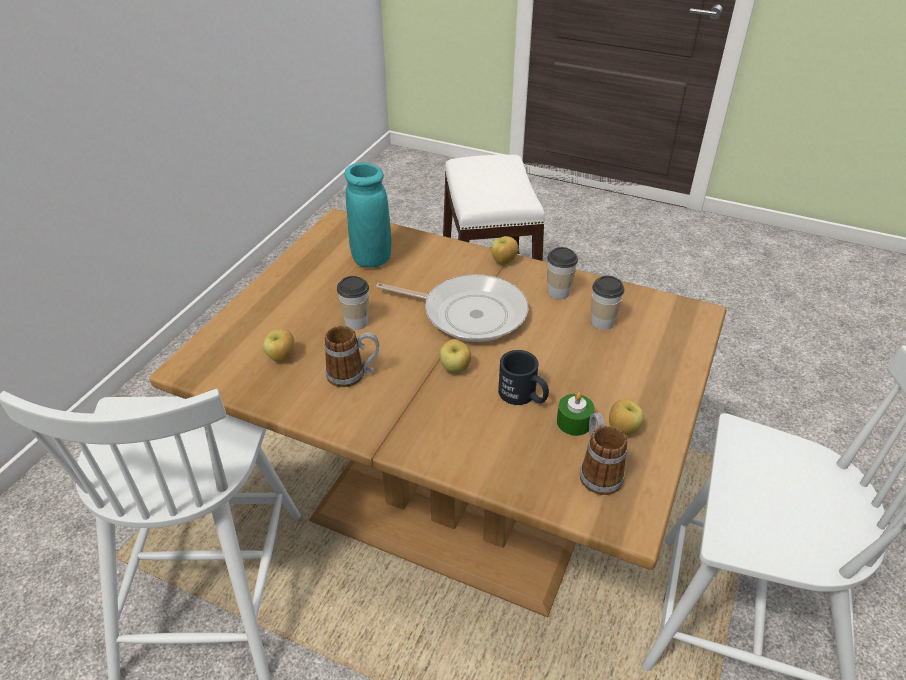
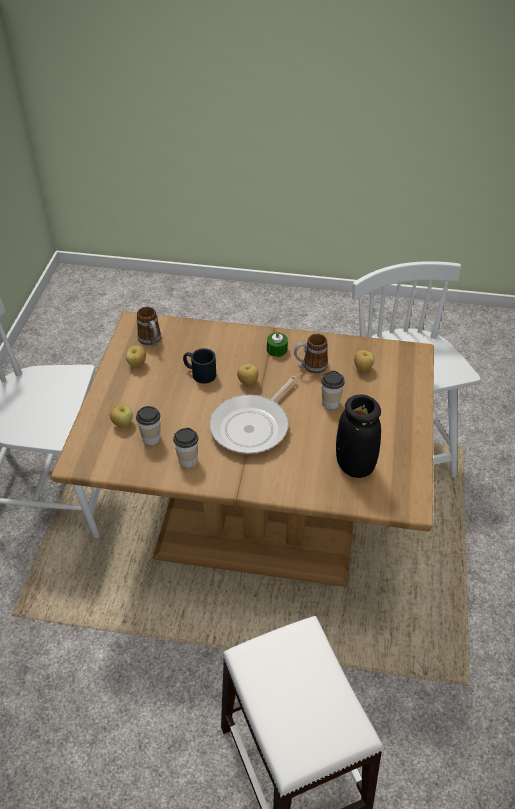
camera: 165 degrees right, 5 degrees up
turquoise vase [345,162,391,268] -> black vase [336,395,381,478]
frying pan [376,274,528,342] -> frying pan turned 60 degrees counterclockwise [209,376,297,454]
apple [491,236,518,265] -> apple moved to [110,404,133,427]
green candle [557,392,595,436] -> green candle moved to [267,331,288,357]

